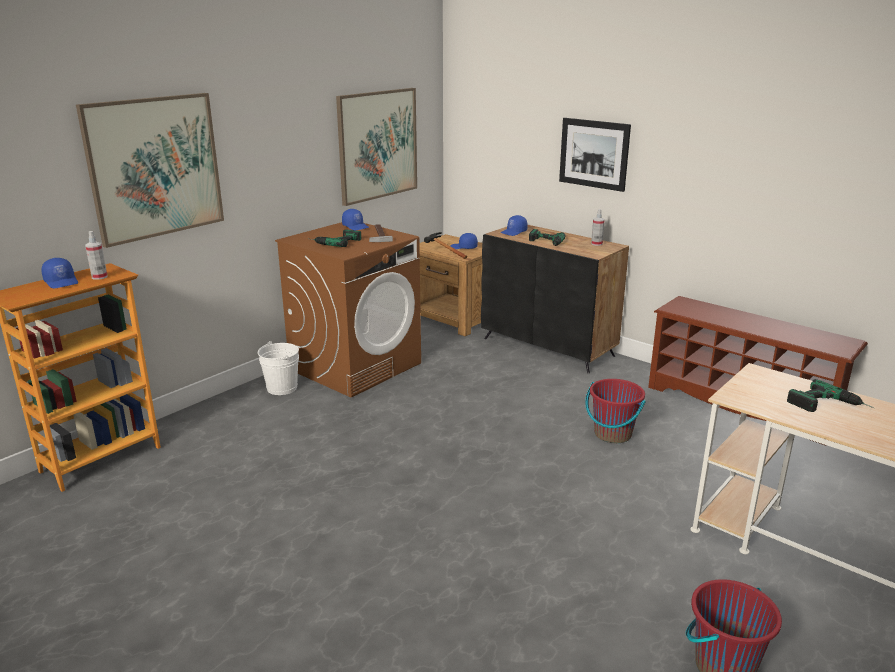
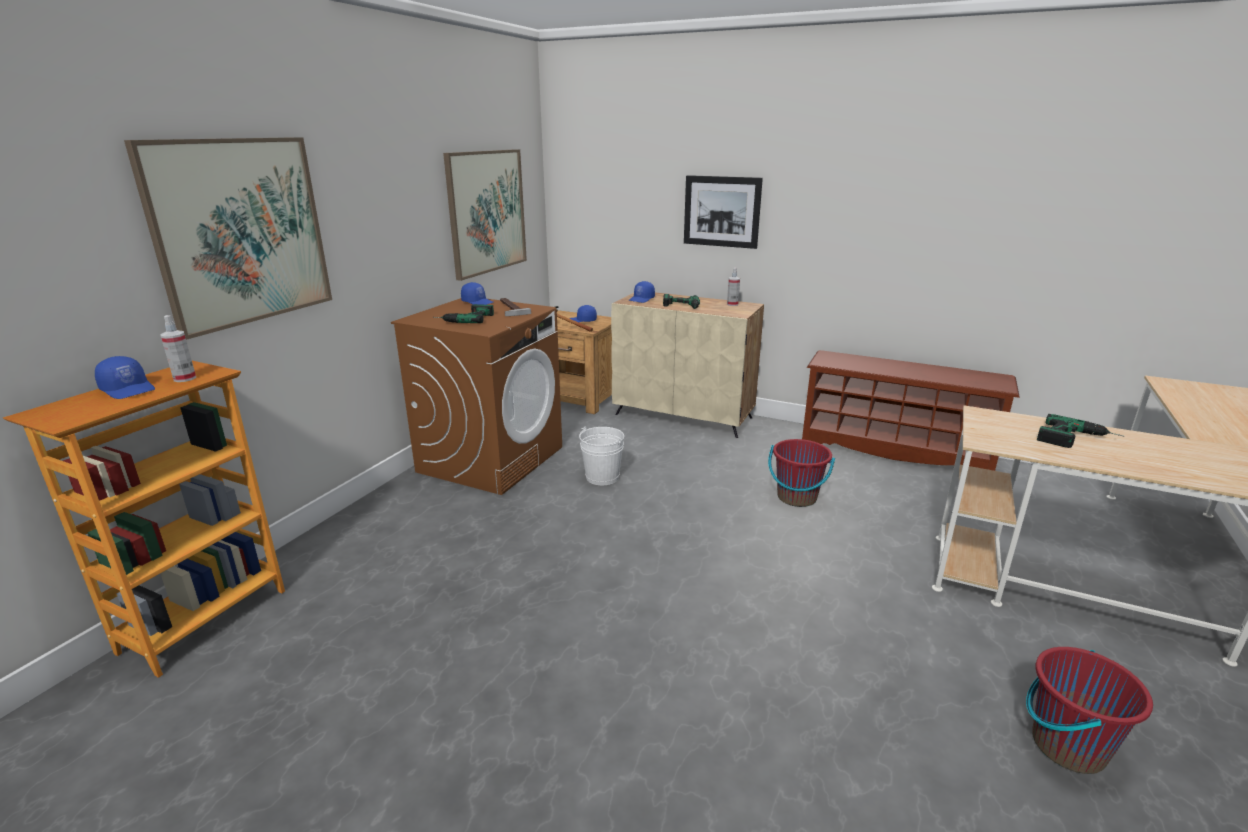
camera: 15 degrees left, 0 degrees up
white bucket [258,341,299,395] -> white bucket moved to [579,427,624,485]
black cabinet [481,225,629,374] -> beige cabinet [611,292,764,438]

